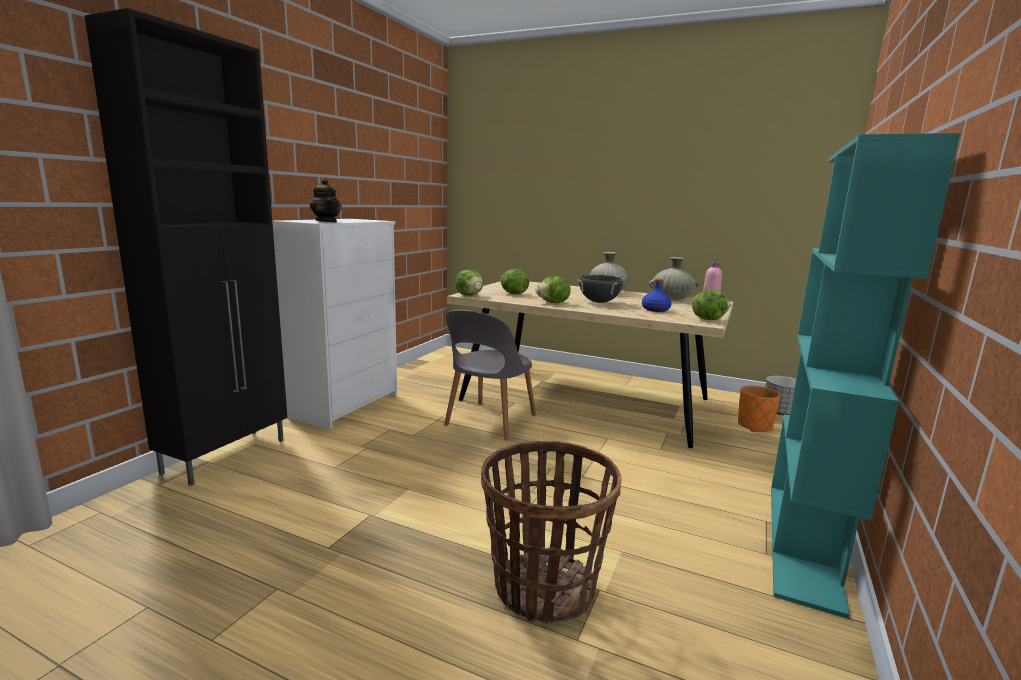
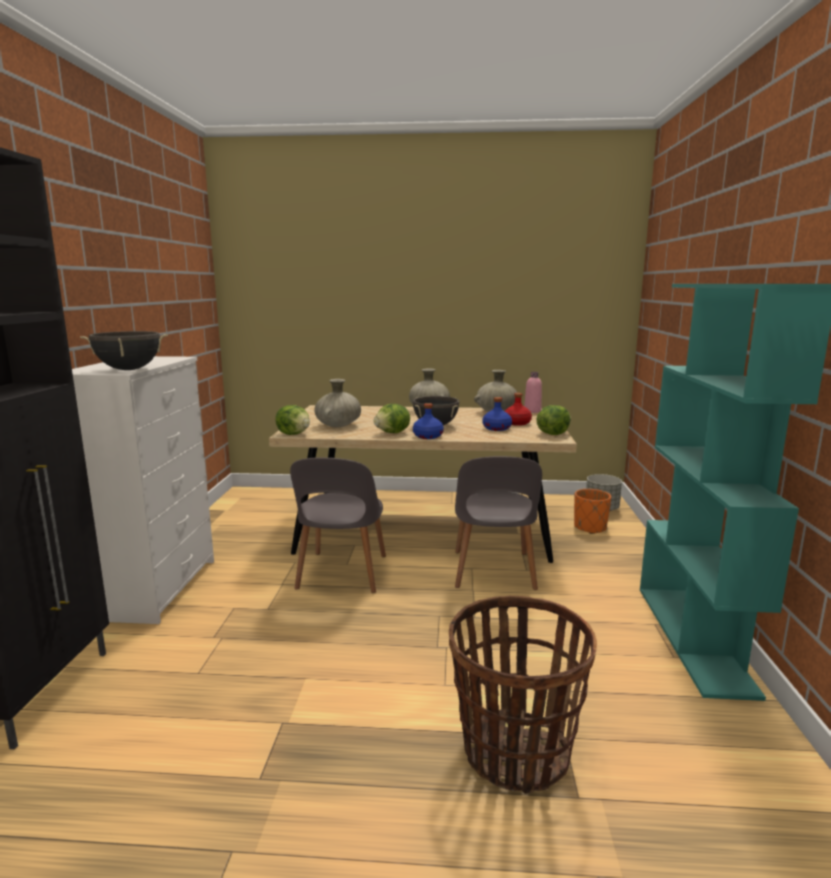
camera: 20 degrees left, 0 degrees up
teapot [310,178,342,223] -> black cooking pot [80,331,168,370]
lettuce [500,269,529,294] -> beige vase [314,379,361,427]
none -> blue bottle [413,403,444,439]
none -> grey chair [455,456,542,590]
none -> red bottle [505,393,532,426]

